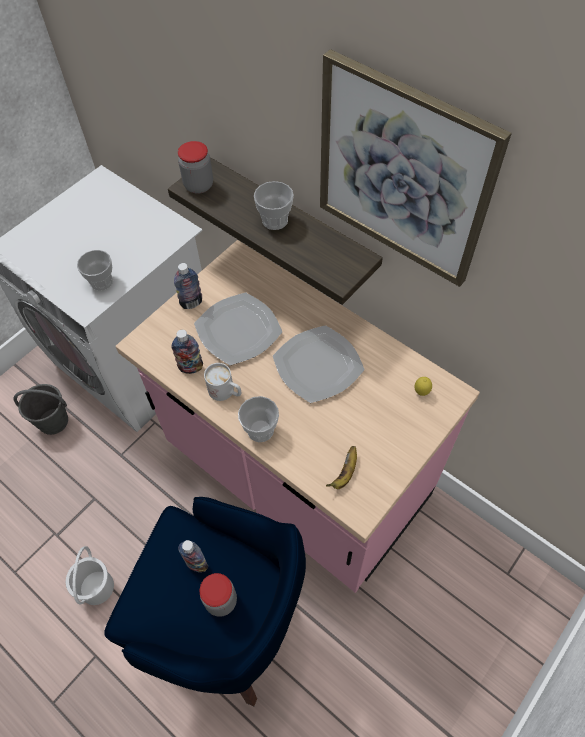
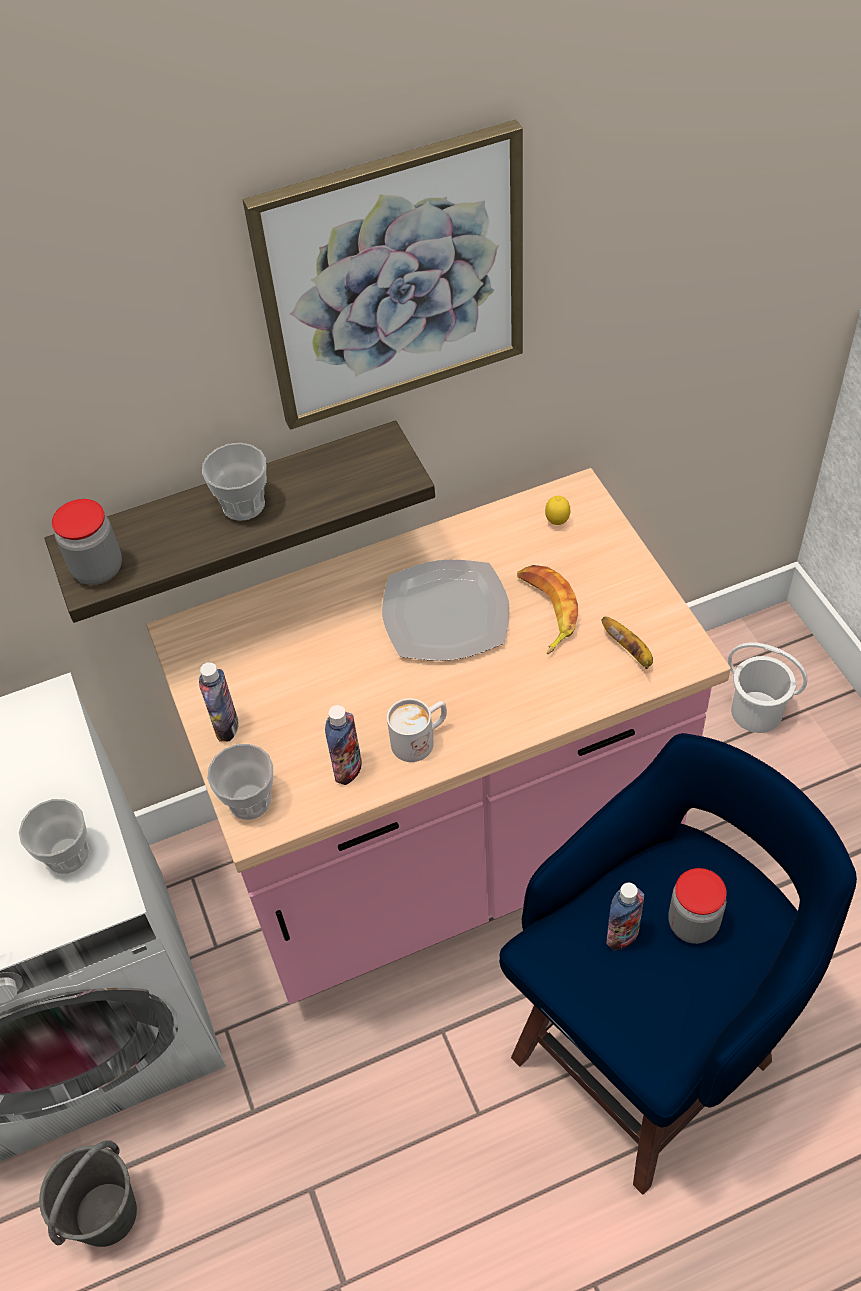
camera: 60 degrees left, 5 degrees down
white bucket [66,546,114,605] -> white bucket moved to [728,642,808,733]
plate [194,292,282,365] -> none
cup [238,396,279,442] -> cup moved to [207,744,274,820]
none -> banana [517,565,578,654]

